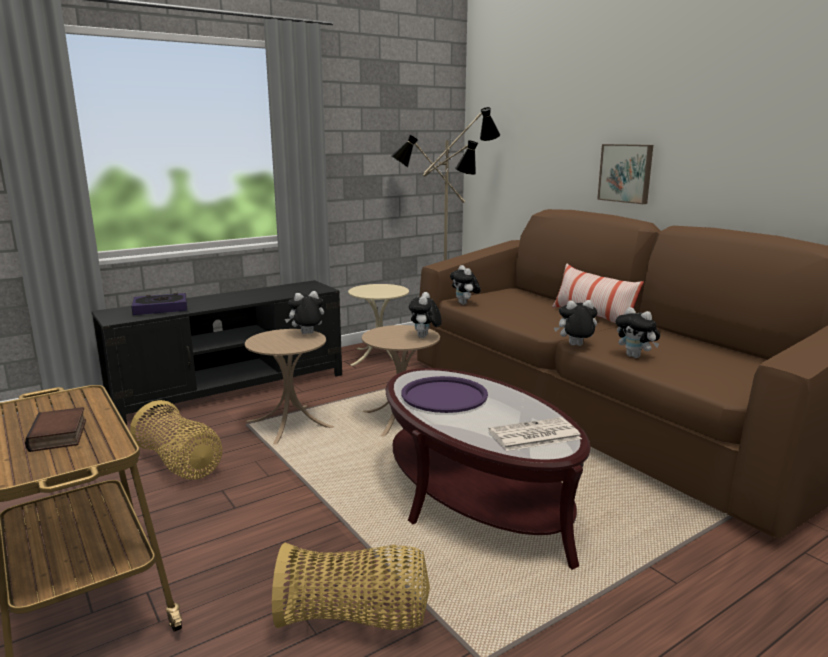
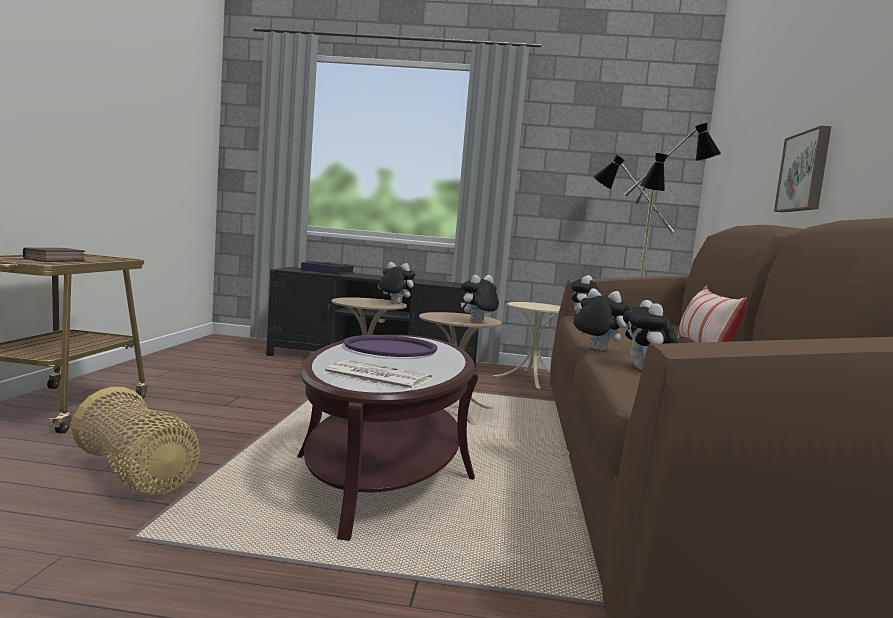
camera: 40 degrees right, 10 degrees down
basket [130,400,222,480] -> none

